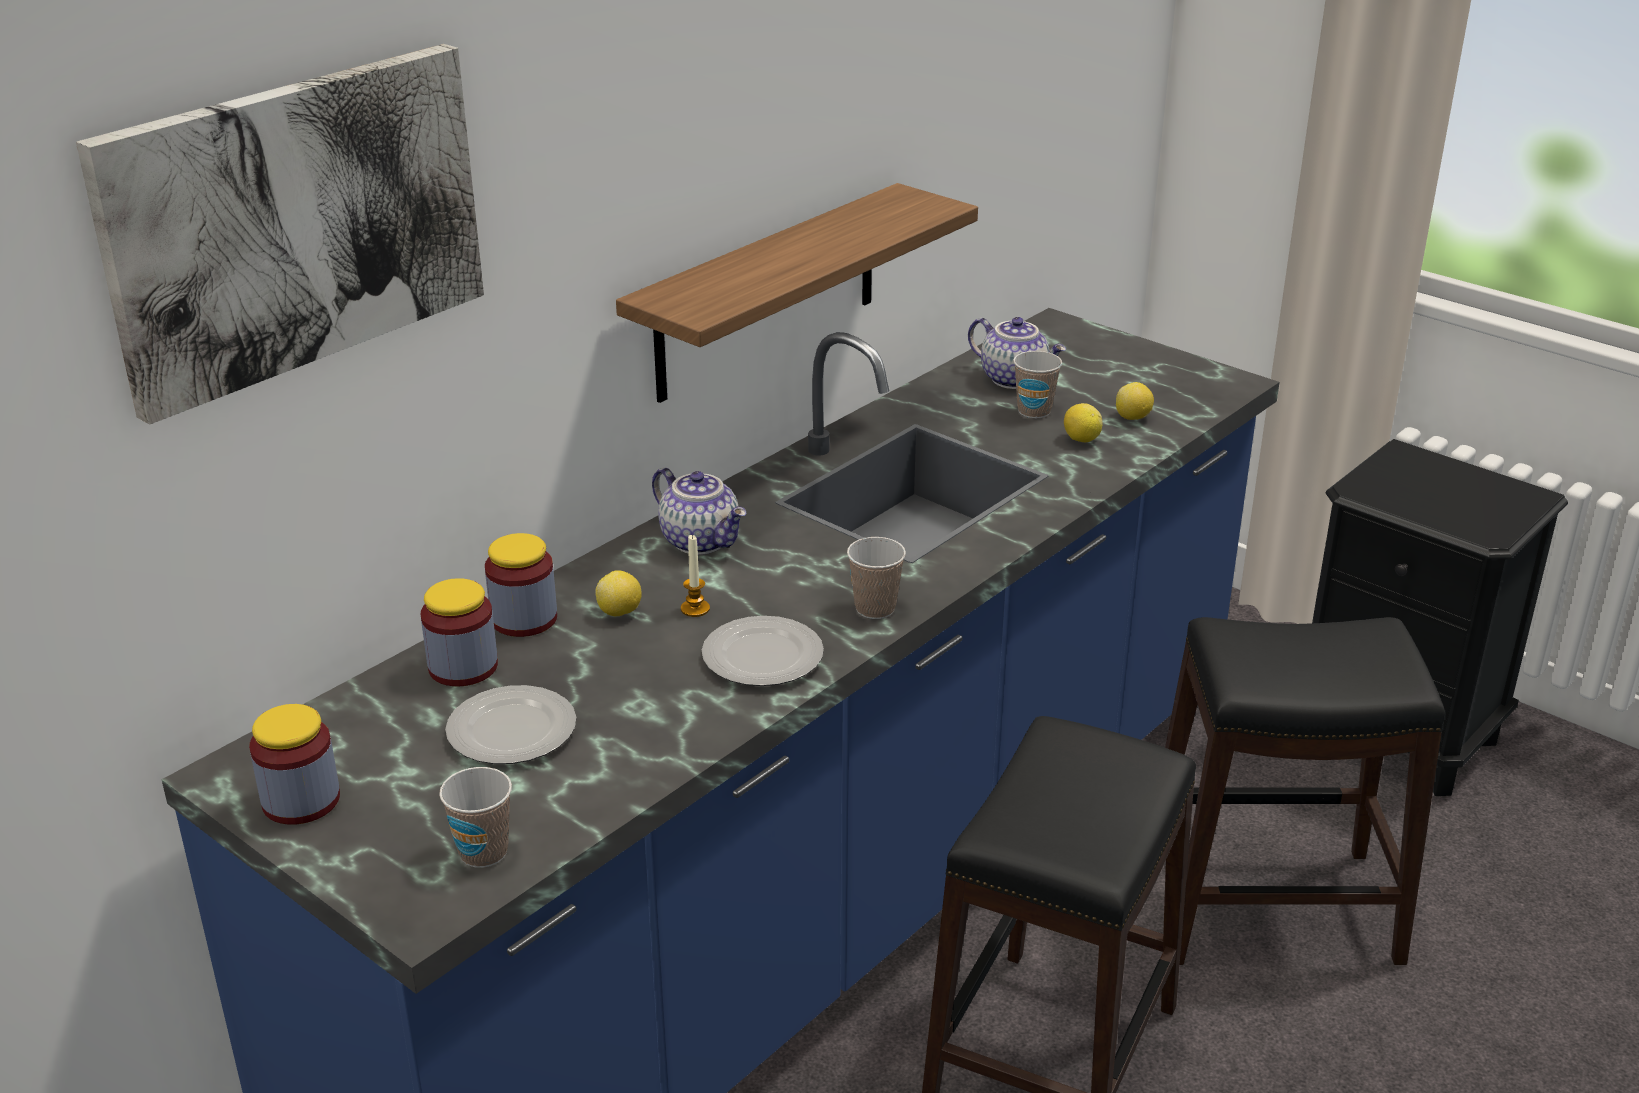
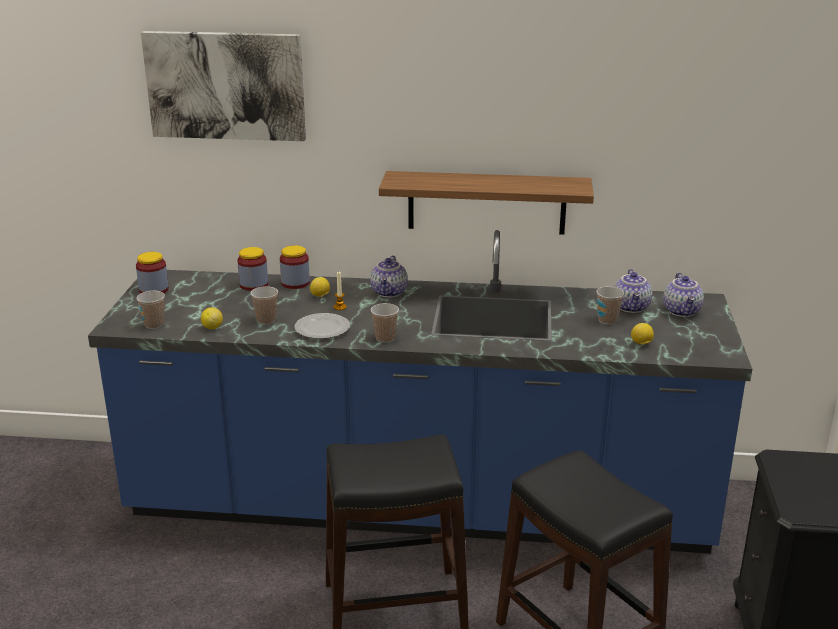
camera: 55 degrees right, 5 degrees down
plate [445,685,576,764] -> none
lemon [1064,403,1103,442] -> lemon moved to [201,307,223,329]
none -> cup [251,286,278,324]
none -> teapot [663,273,704,317]

